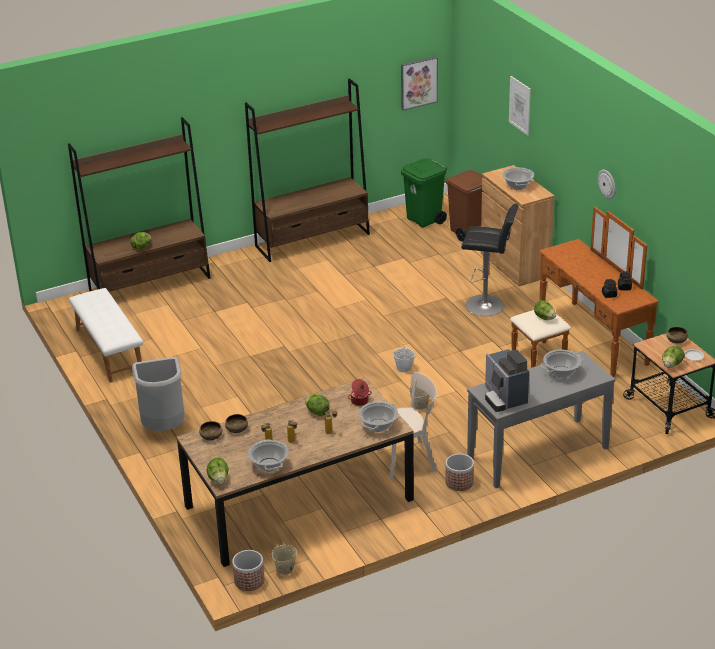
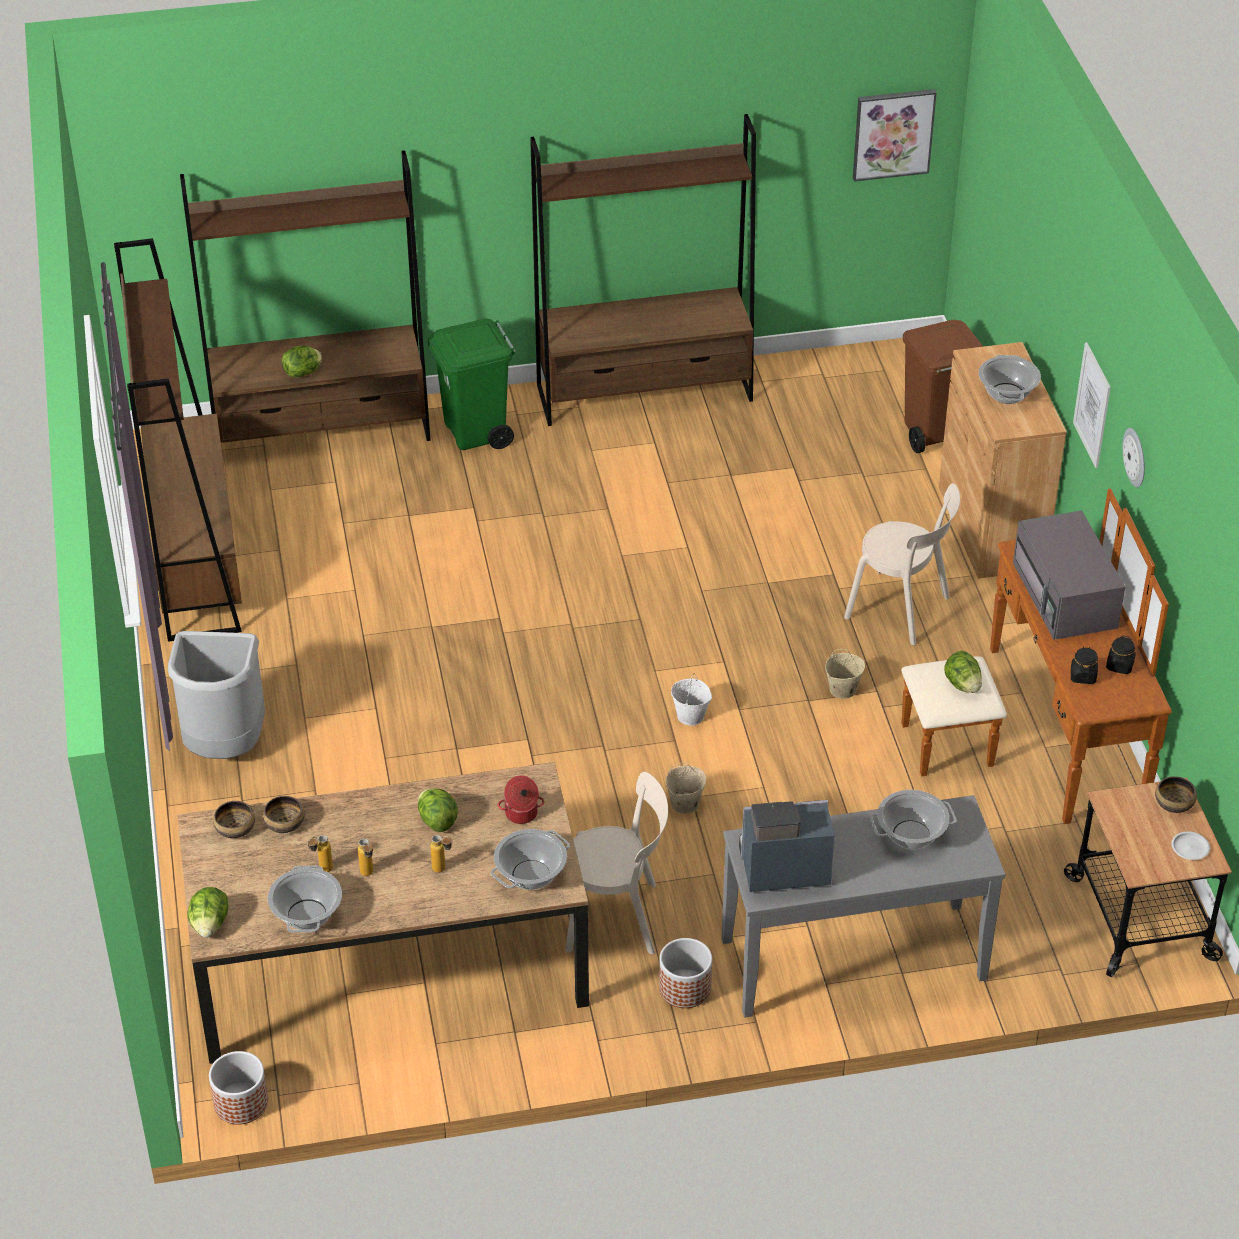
camera: 15 degrees right, 10 degrees up
white bench [69,288,143,382] -> brown bookcase [114,238,242,642]
beige bucket [272,542,297,575] -> beige bucket moved to [825,649,865,699]
green trash can [401,158,448,227] -> green trash can moved to [428,319,516,450]
black stool [461,204,519,316] -> beige chair [844,483,960,645]
coffee machine [485,349,529,412] -> coffee machine turned 90 degrees clockwise [739,800,835,892]
picture [509,76,531,135] -> picture moved to [1073,342,1111,468]
lettuce [662,346,685,368] -> none
none -> grey microwave [1013,510,1125,640]

